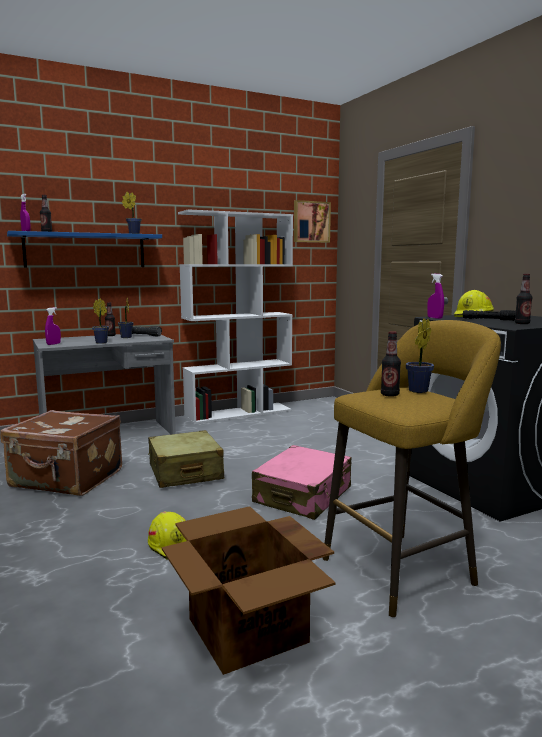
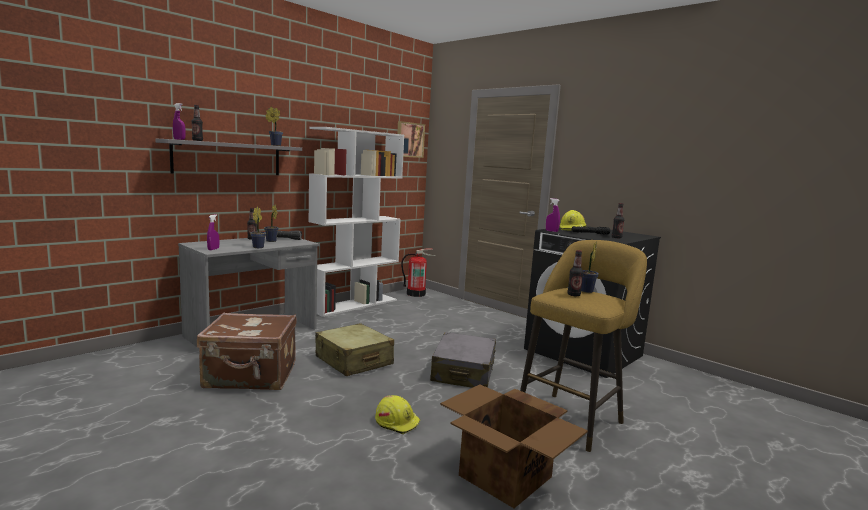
camera: 20 degrees left, 0 degrees up
blue shelf [7,231,162,268] -> grey shelf [155,139,302,175]
pink suitcase [252,445,351,520] -> grey suitcase [430,332,496,388]
none -> fire extinguisher [401,248,435,297]

